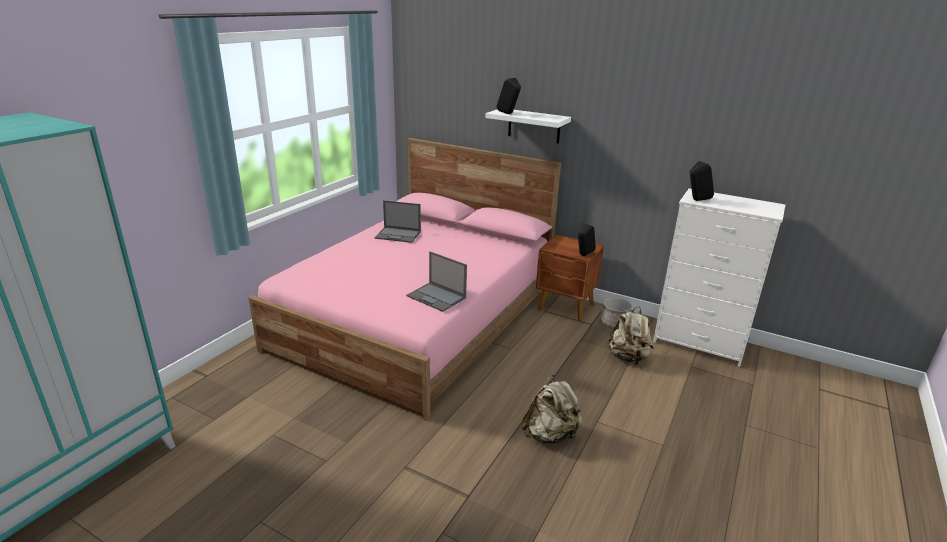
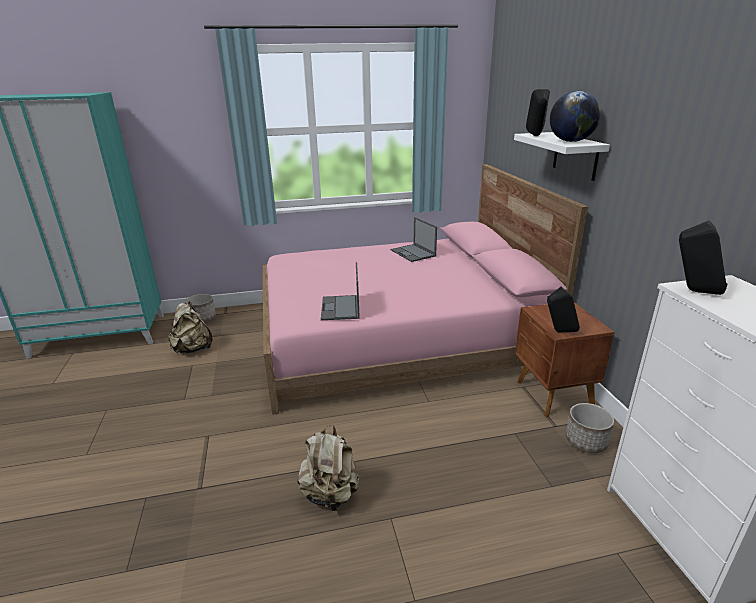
camera: 50 degrees right, 0 degrees up
beige backpack [606,307,653,365] -> beige backpack moved to [168,301,212,354]
none -> planter [185,294,216,322]
none -> globe [550,91,601,142]

